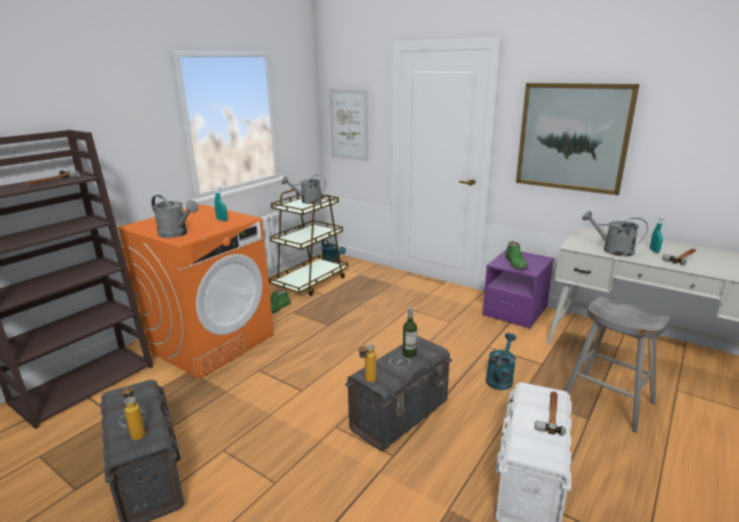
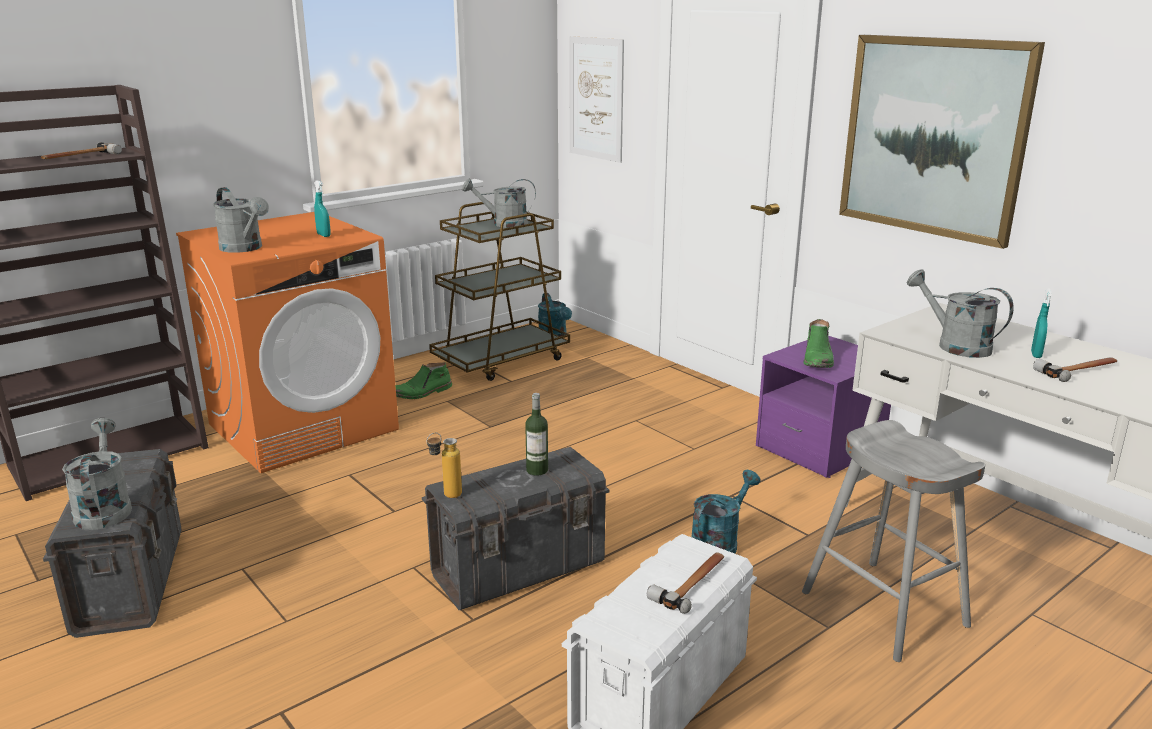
camera: 15 degrees right, 0 degrees up
bottle [122,385,146,440] -> grey watering can [62,418,132,530]

